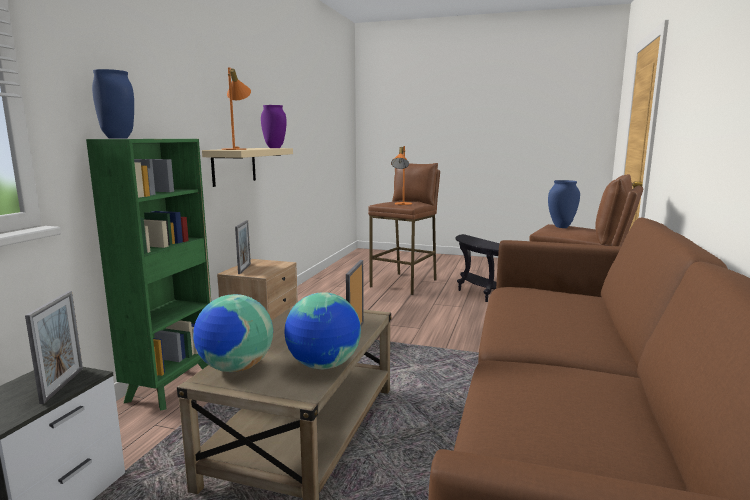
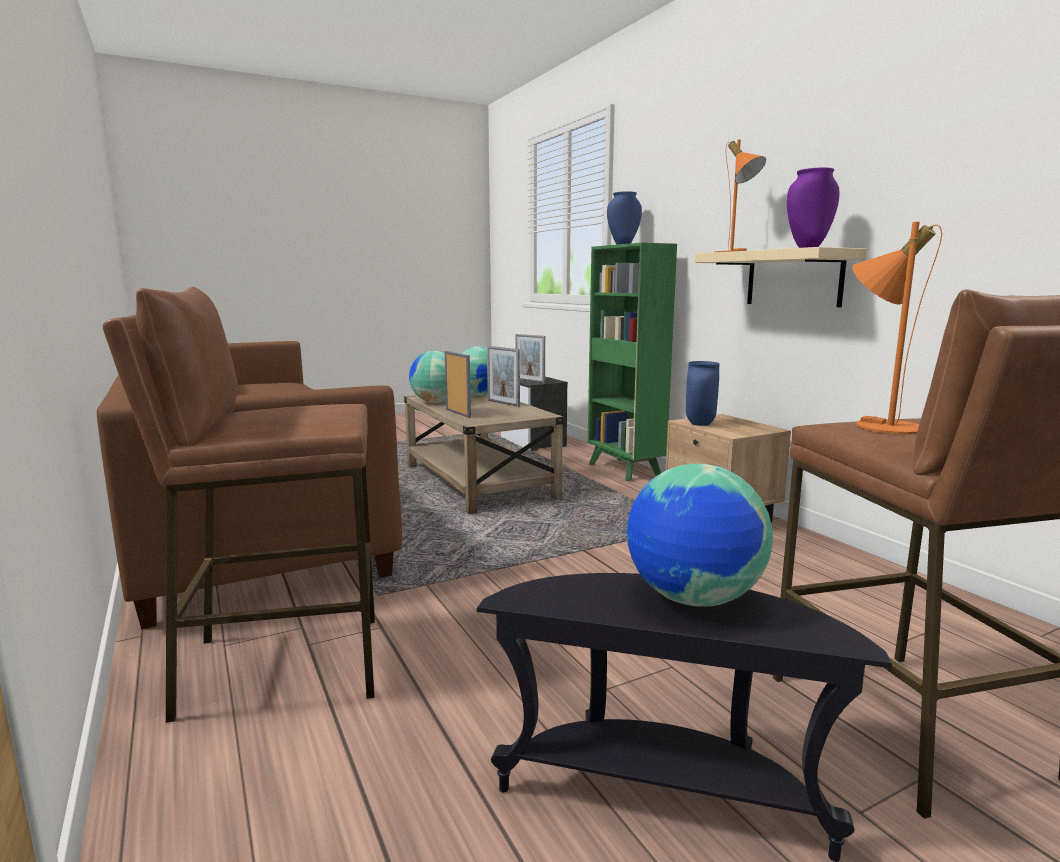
camera: 135 degrees right, 0 degrees up
picture frame [235,220,251,274] -> picture frame moved to [487,346,520,407]
blue vase [548,180,580,228] -> blue vase moved to [686,361,720,426]
none -> globe [627,464,773,607]

